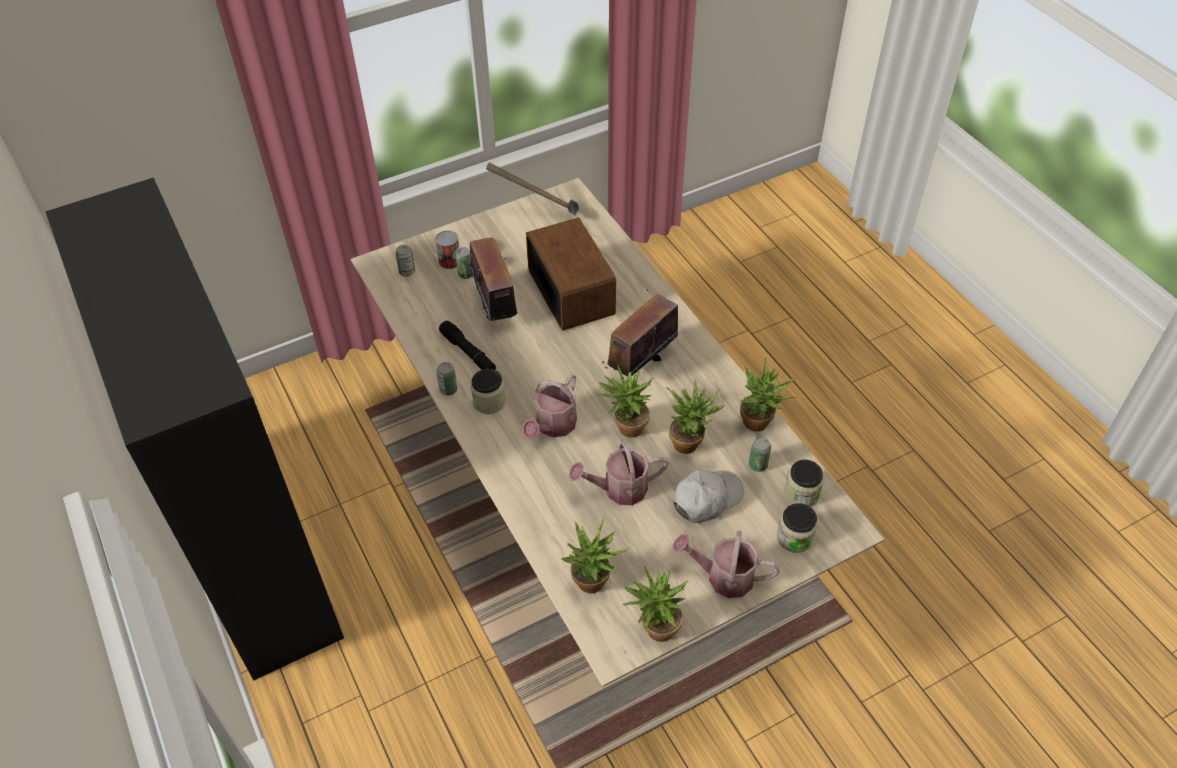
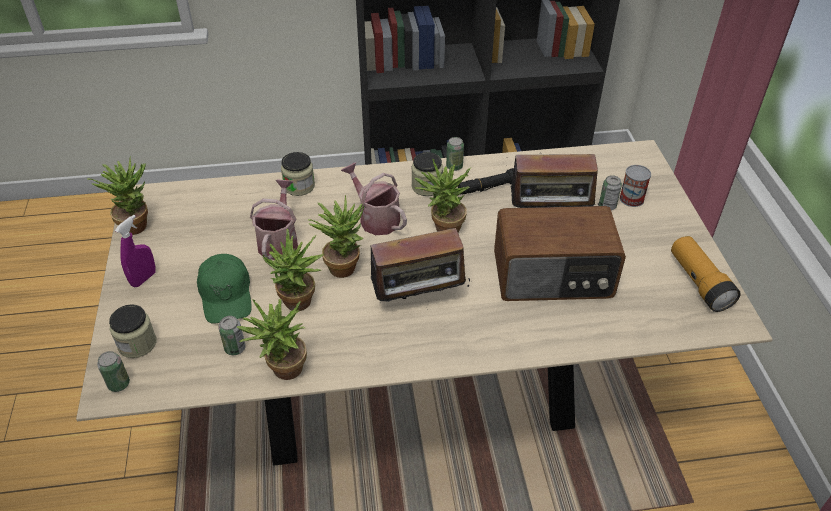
camera: 110 degrees right, 5 degrees down
can [395,245,415,277] -> can moved to [97,351,130,392]
hammer [486,162,579,215] -> flashlight [671,236,741,312]
potted plant [561,517,629,594] -> potted plant moved to [415,158,471,232]
radio [603,289,678,376] -> radio turned 105 degrees clockwise [360,226,471,303]
watering can [672,531,780,598] -> purple spray bottle [115,215,156,287]
white cap [673,470,744,523] -> green cap [197,254,252,324]
jar [784,460,824,507] -> jar moved to [281,152,315,196]

